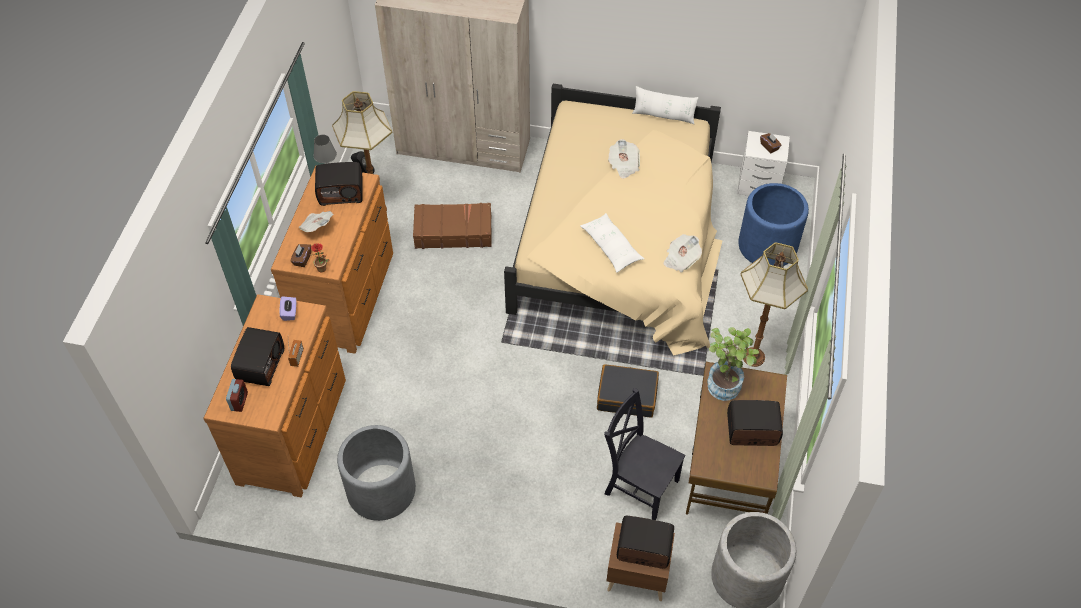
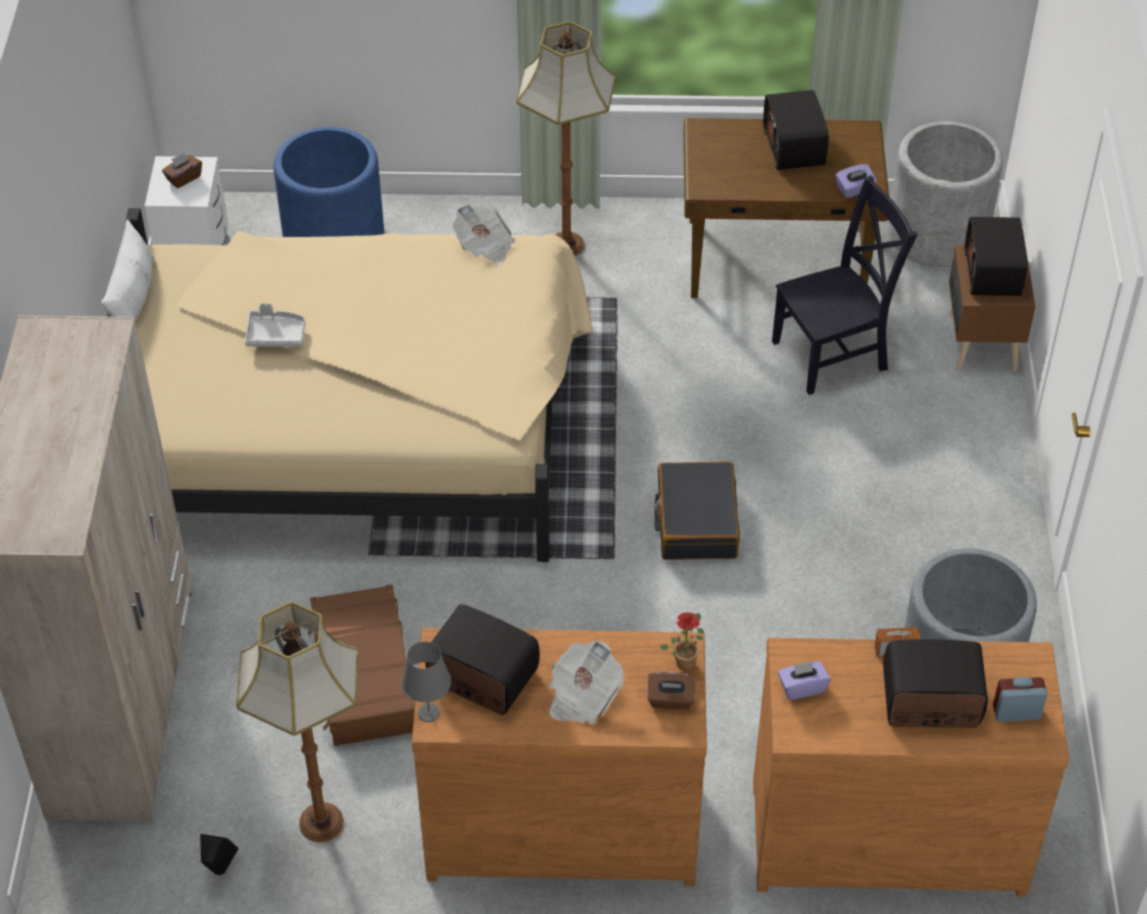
camera: 100 degrees left, 5 degrees down
radio [315,162,363,206] -> radio turned 45 degrees counterclockwise [425,604,540,715]
white pillow [580,213,644,273] -> none
black suitcase [597,364,659,417] -> black suitcase moved to [654,461,740,560]
black chair [604,388,685,520] -> black chair turned 135 degrees counterclockwise [772,175,918,395]
newspaper [608,139,640,179] -> grey tray [245,303,305,347]
potted plant [707,327,759,401] -> none
none -> purple tissue box [835,164,877,198]

